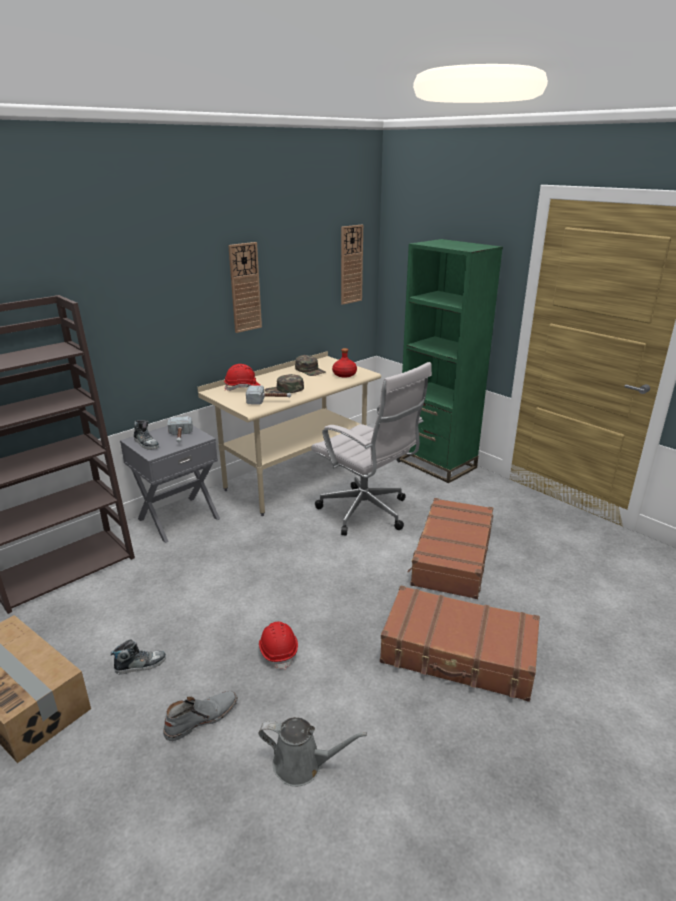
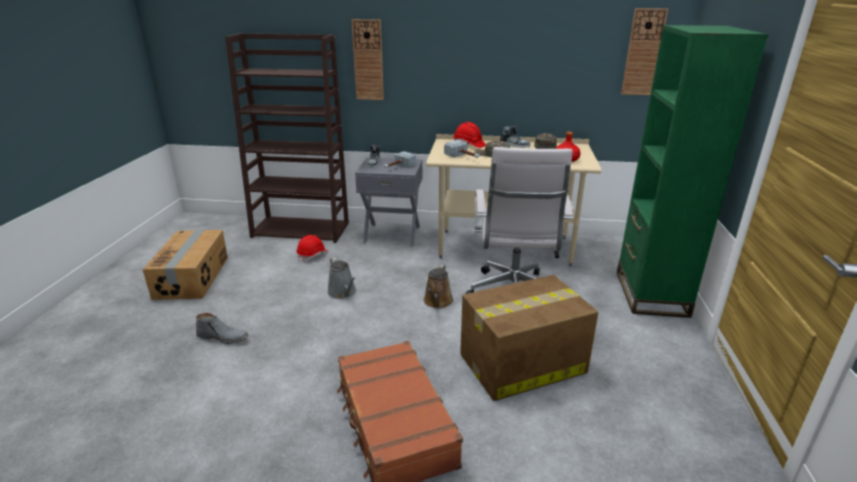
camera: 50 degrees right, 0 degrees up
shoe [111,639,166,675] -> shoe moved to [500,126,530,148]
wall clock [228,242,262,333] -> wall clock moved to [352,19,384,100]
red hard hat [259,622,298,670] -> red hard hat moved to [296,235,328,262]
grey watering can [259,717,367,787] -> grey watering can moved to [327,257,356,299]
brown suitcase [408,498,493,599] -> cardboard box [460,275,598,401]
none -> brown watering can [423,264,453,308]

